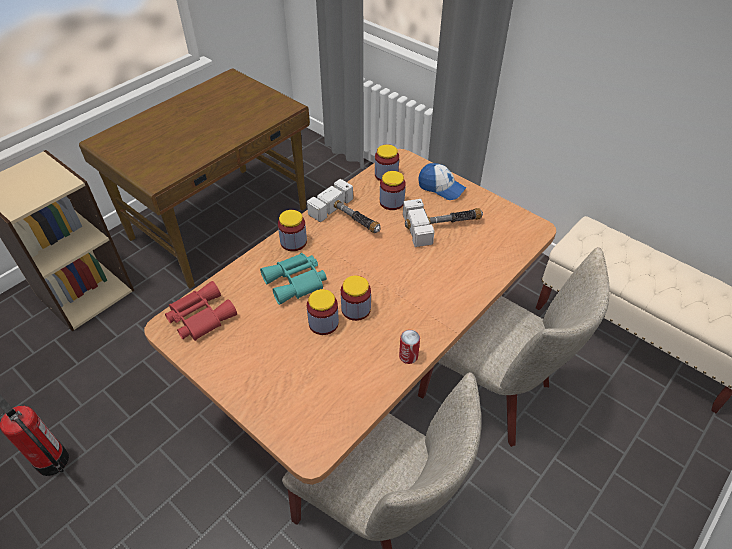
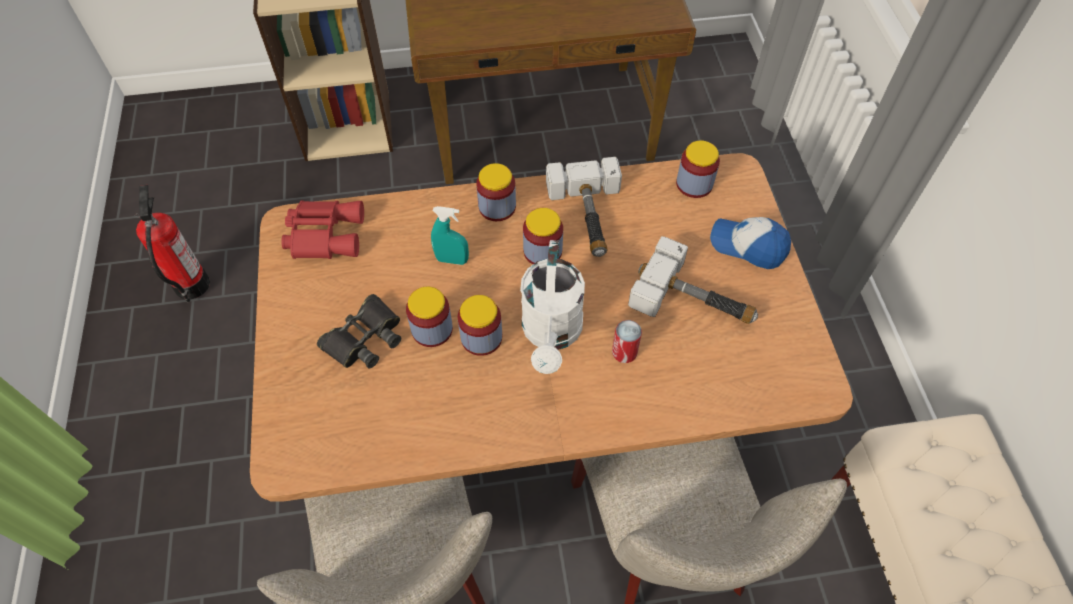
camera: 40 degrees right, 10 degrees up
turquoise binoculars [260,253,327,305] -> turquoise spray bottle [431,206,469,265]
jar [380,171,406,210] -> jar moved to [523,208,563,264]
can [399,330,420,364] -> can moved to [612,320,642,363]
cap [418,163,466,200] -> cap turned 135 degrees clockwise [710,217,791,269]
none -> black binoculars [317,294,401,368]
none -> white watering can [520,240,585,374]

